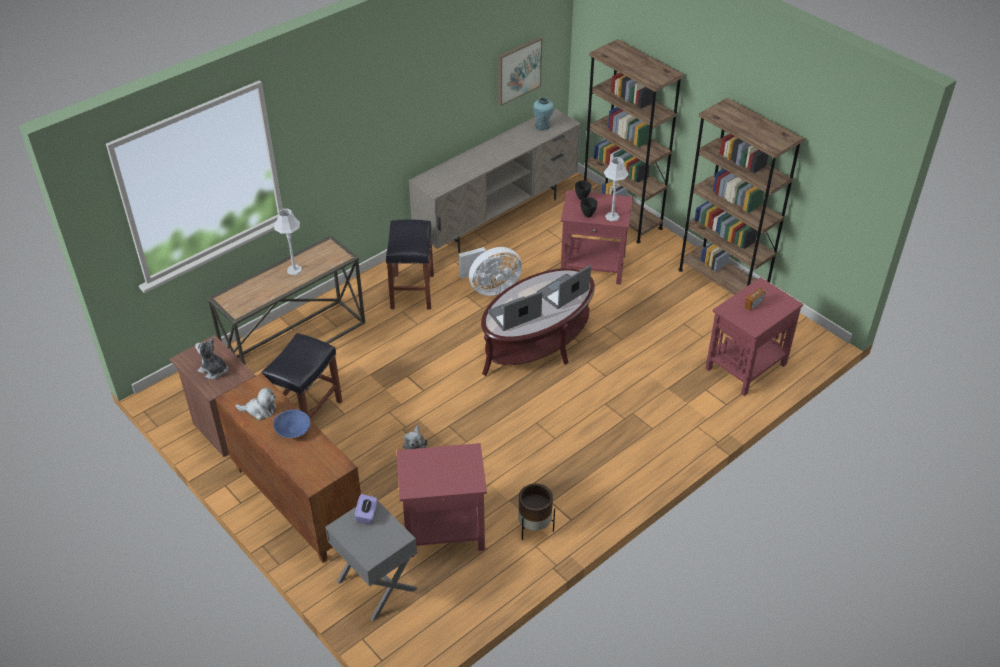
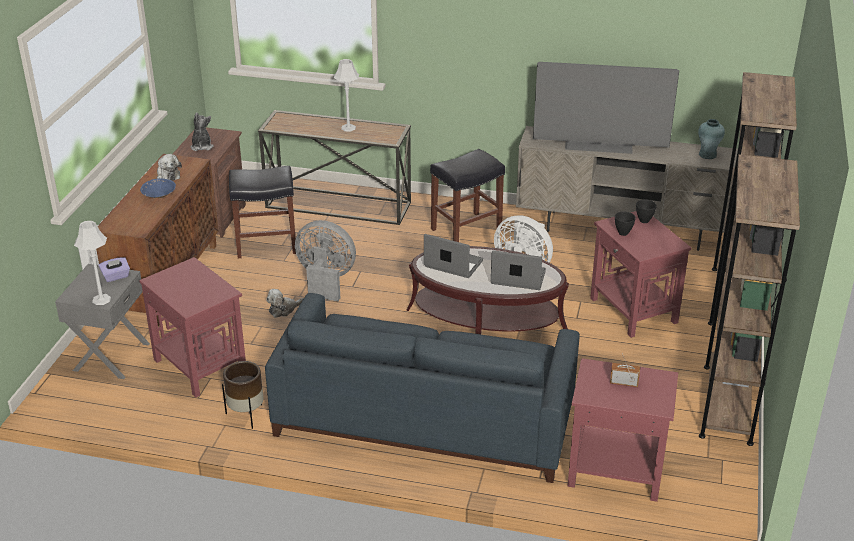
camera: 55 degrees right, 10 degrees down
picture [498,37,542,106] -> none
grey table lamp [604,157,629,221] -> grey table lamp moved to [74,221,111,305]
none -> blue sofa [265,293,580,483]
none -> grey fan [295,220,356,301]
none -> television [533,62,679,154]

